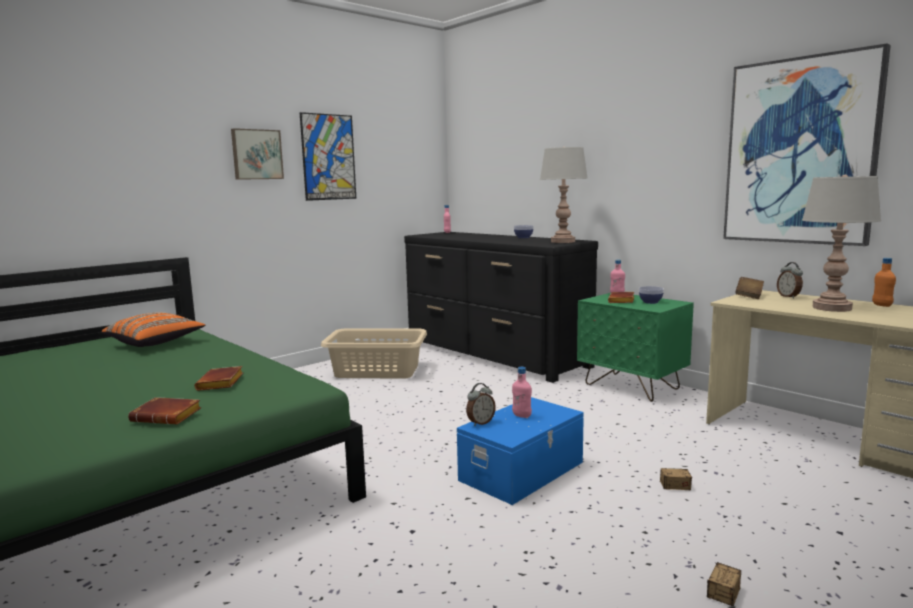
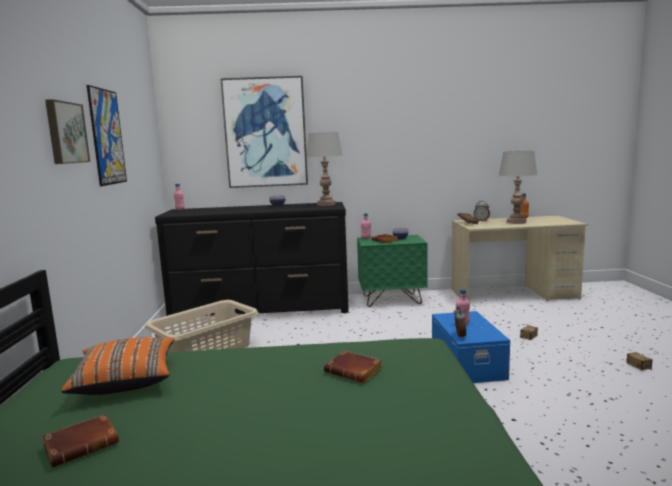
camera: 50 degrees left, 0 degrees up
brown book [128,397,201,424] -> brown book moved to [42,414,119,468]
picture [723,43,891,246] -> picture moved to [220,76,308,188]

